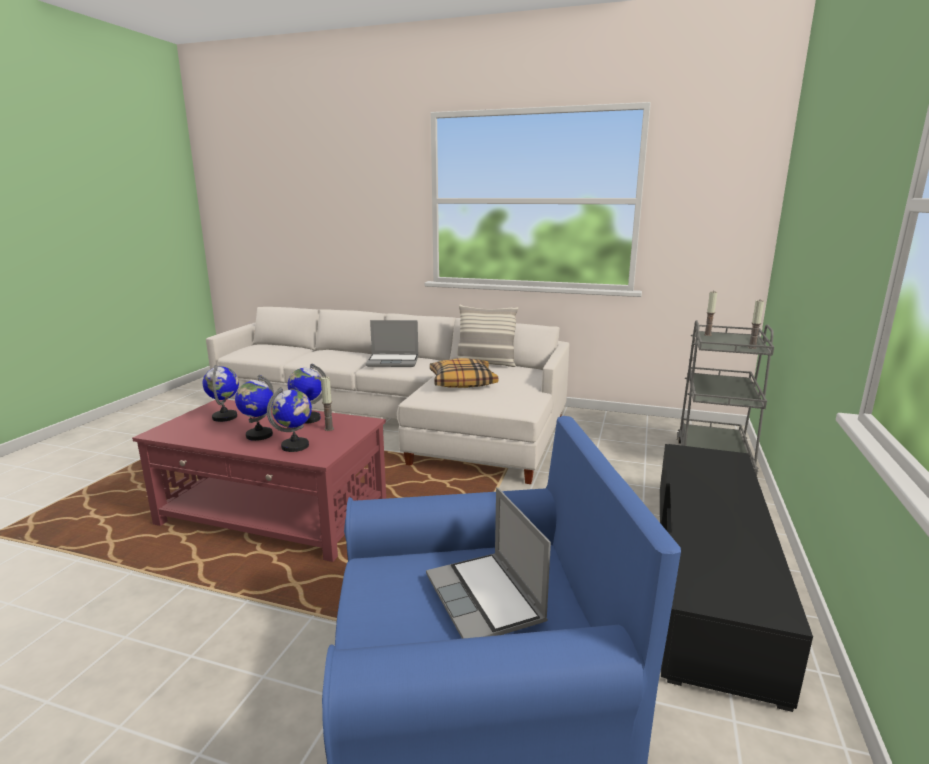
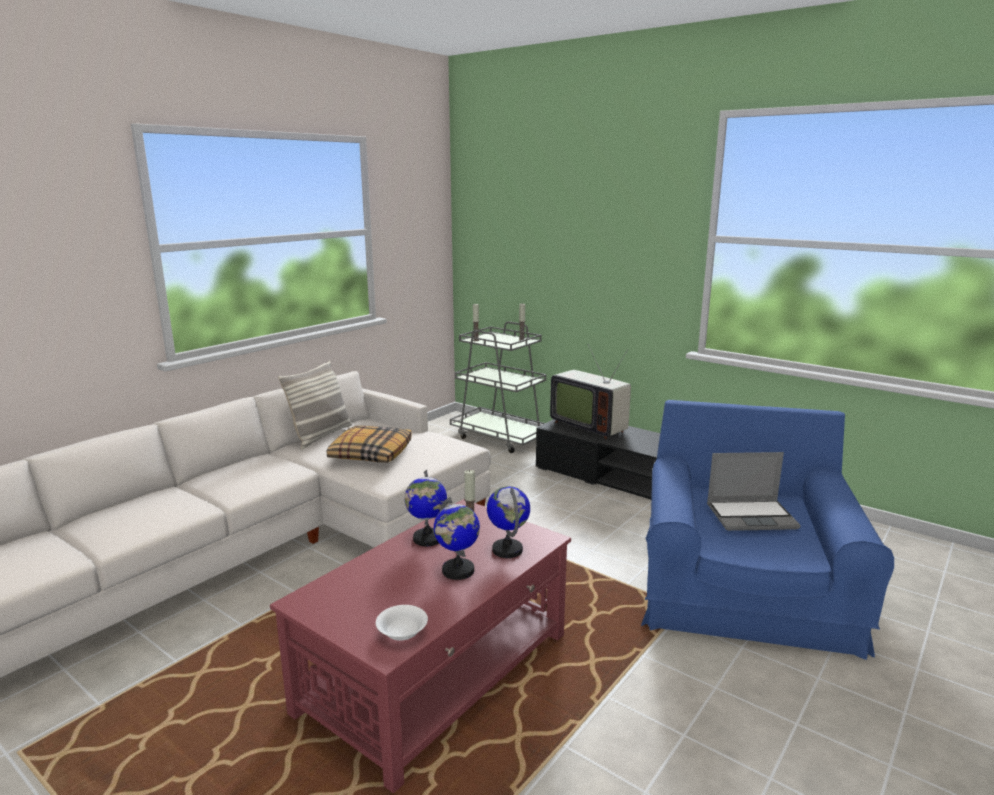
camera: 70 degrees left, 0 degrees up
globe [202,365,239,422] -> none
laptop [366,320,419,367] -> none
none -> white bowl [376,605,428,641]
none -> television [550,345,631,439]

